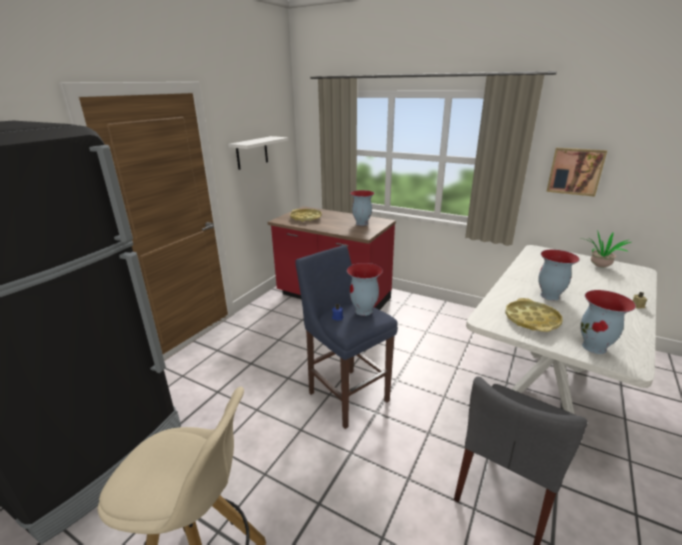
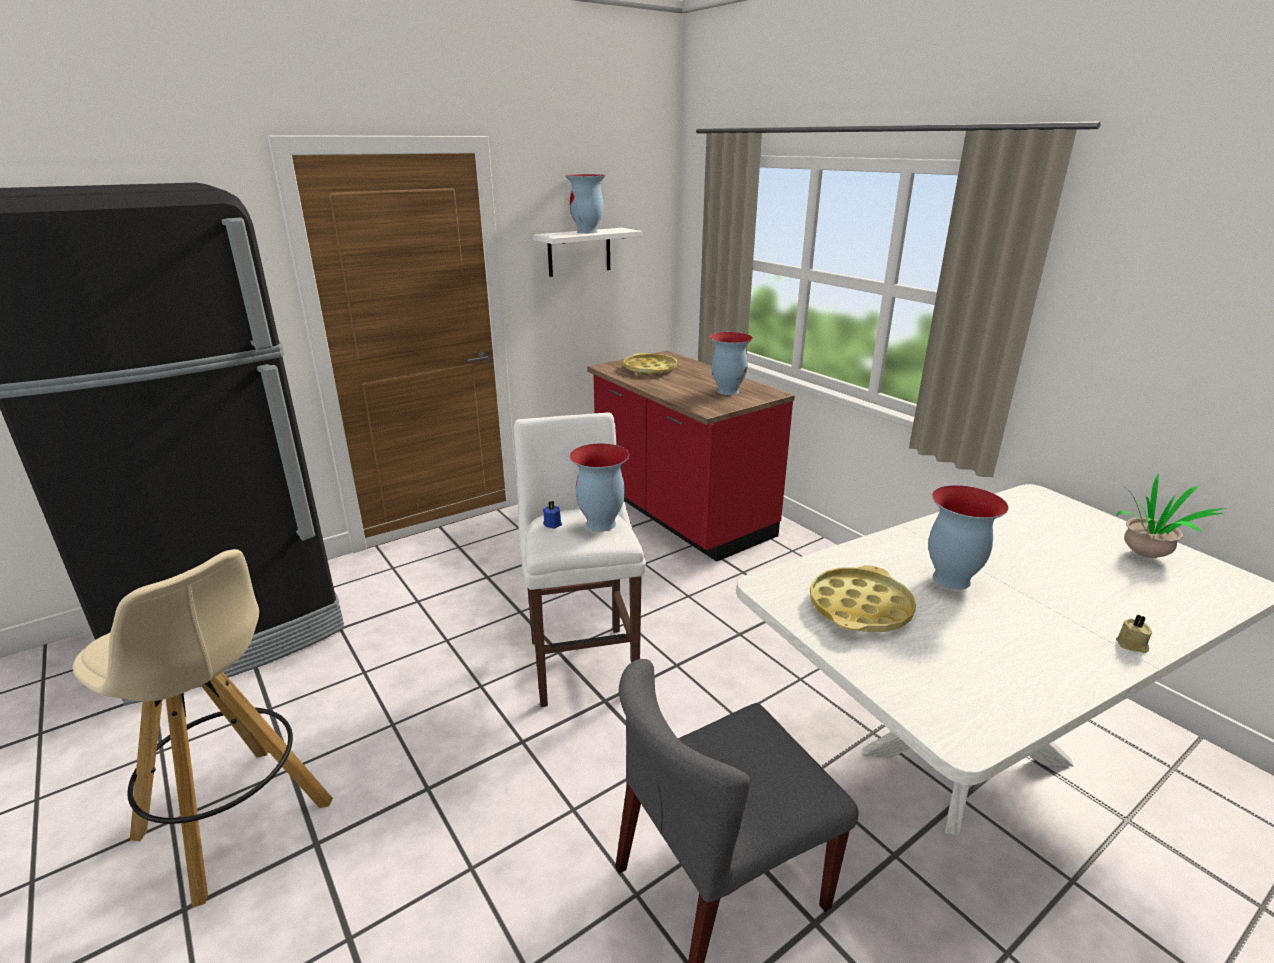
camera: 25 degrees right, 0 degrees up
blue stool [295,245,398,429] -> white stool [514,412,646,707]
picture [546,147,607,197] -> none
vase [580,290,636,354] -> vase moved to [565,174,606,233]

